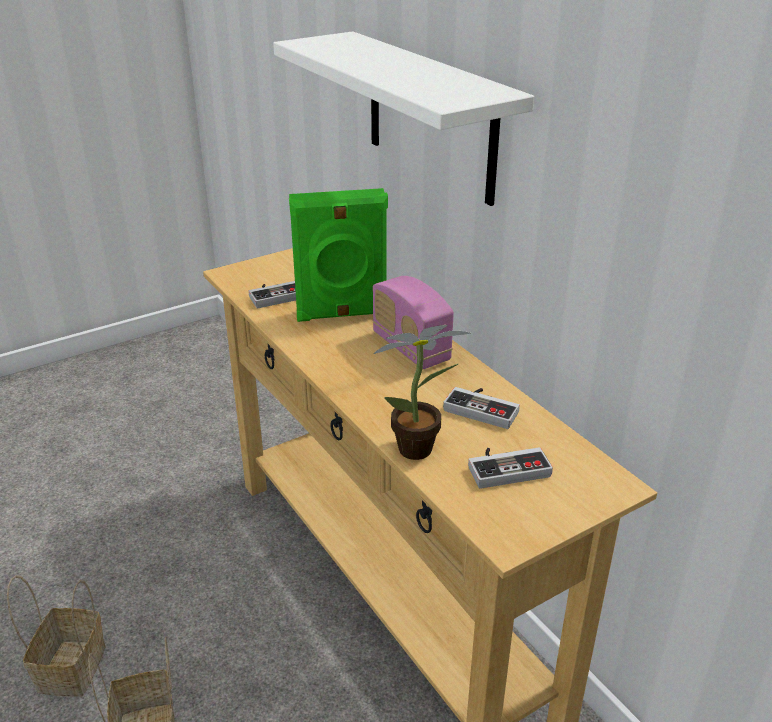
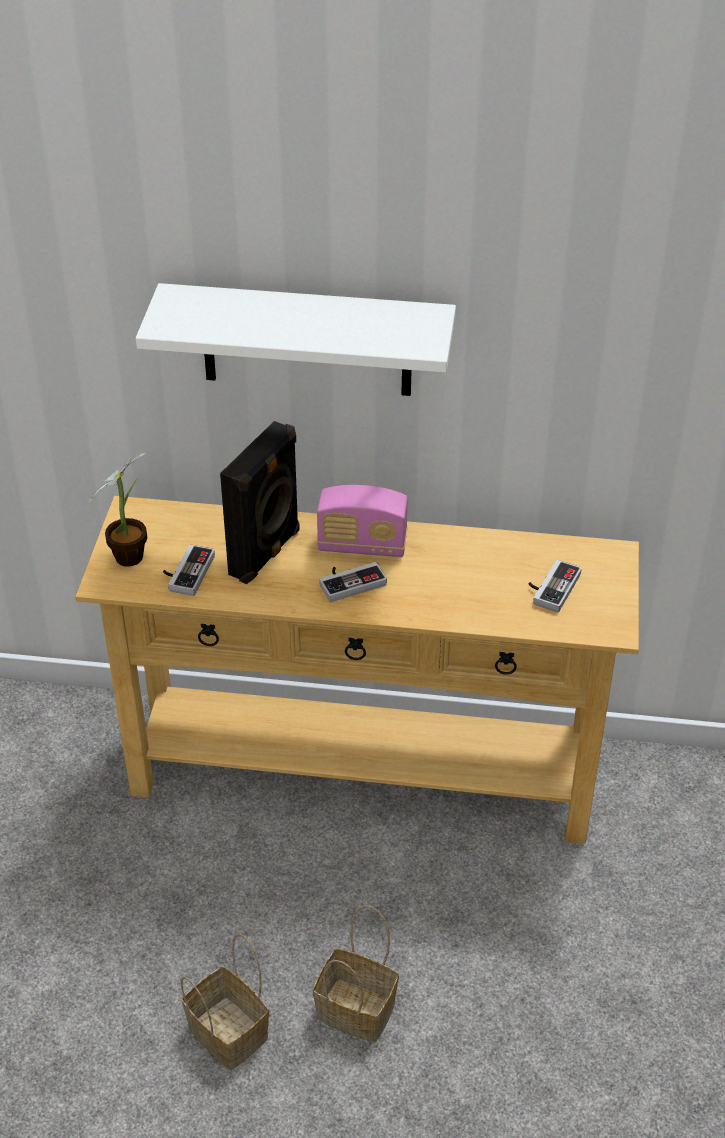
camera: 50 degrees left, 10 degrees up
green speaker [289,188,388,322] -> black speaker [220,421,300,584]
potted plant [374,325,471,460] -> potted plant moved to [88,452,147,567]
game controller [443,387,520,429] -> game controller moved to [319,562,387,602]

